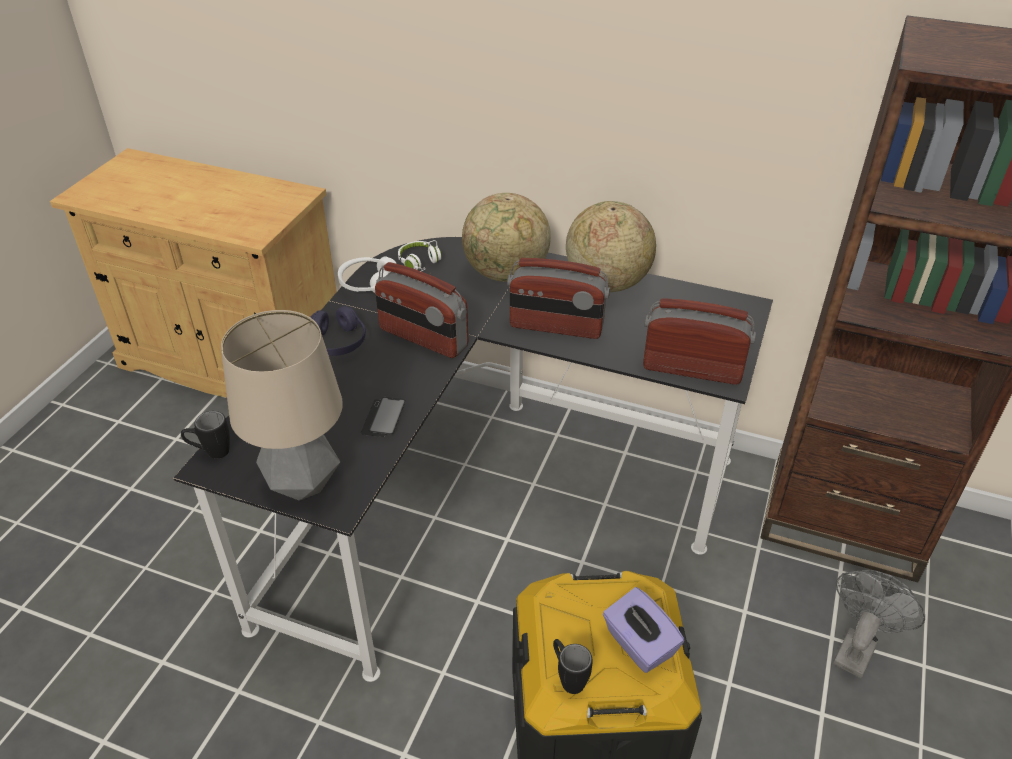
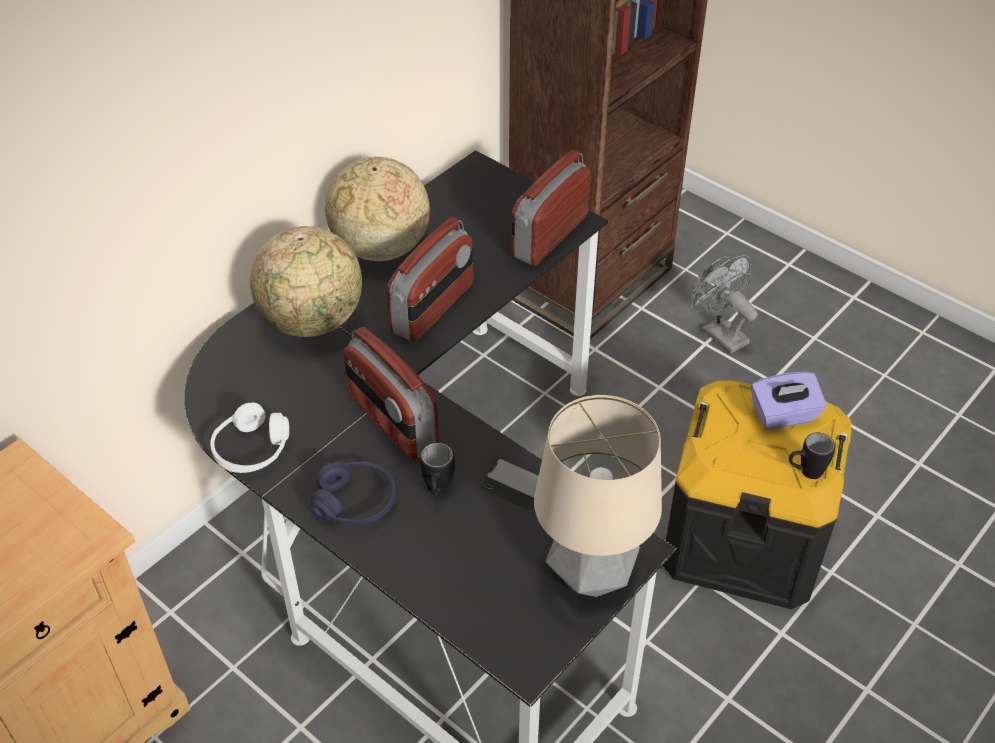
camera: 70 degrees left, 5 degrees up
black mug [181,411,230,459] -> black mug moved to [420,442,455,496]
radio [375,262,469,358] -> radio turned 90 degrees clockwise [343,327,439,460]
white headphones [398,240,442,275] -> none

